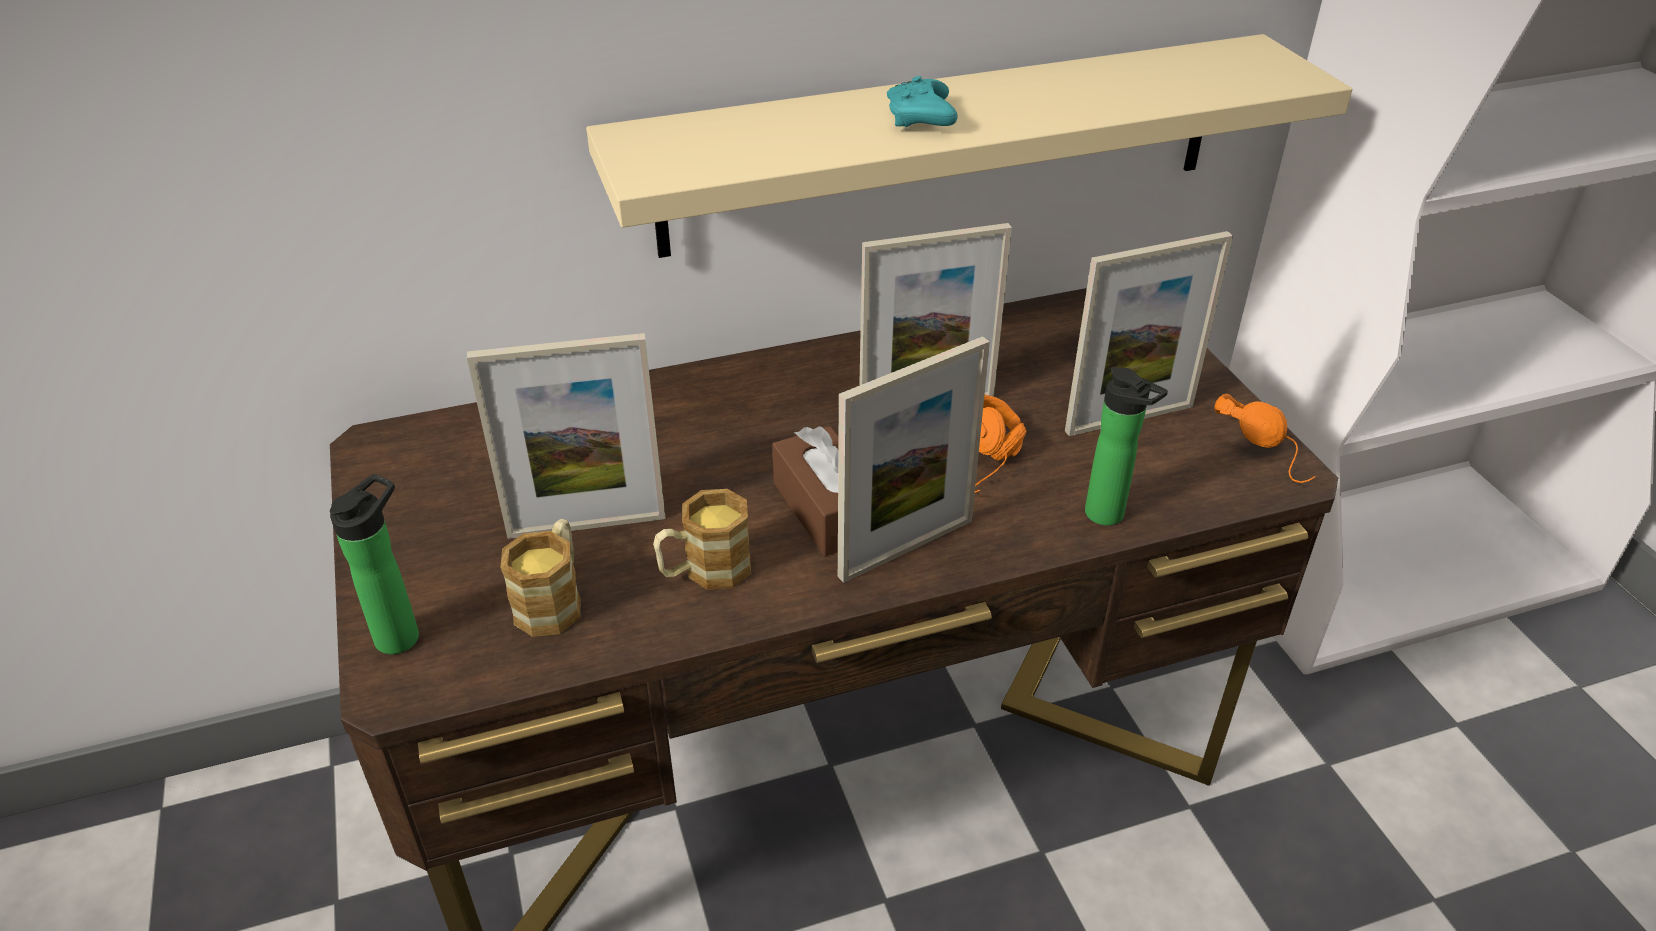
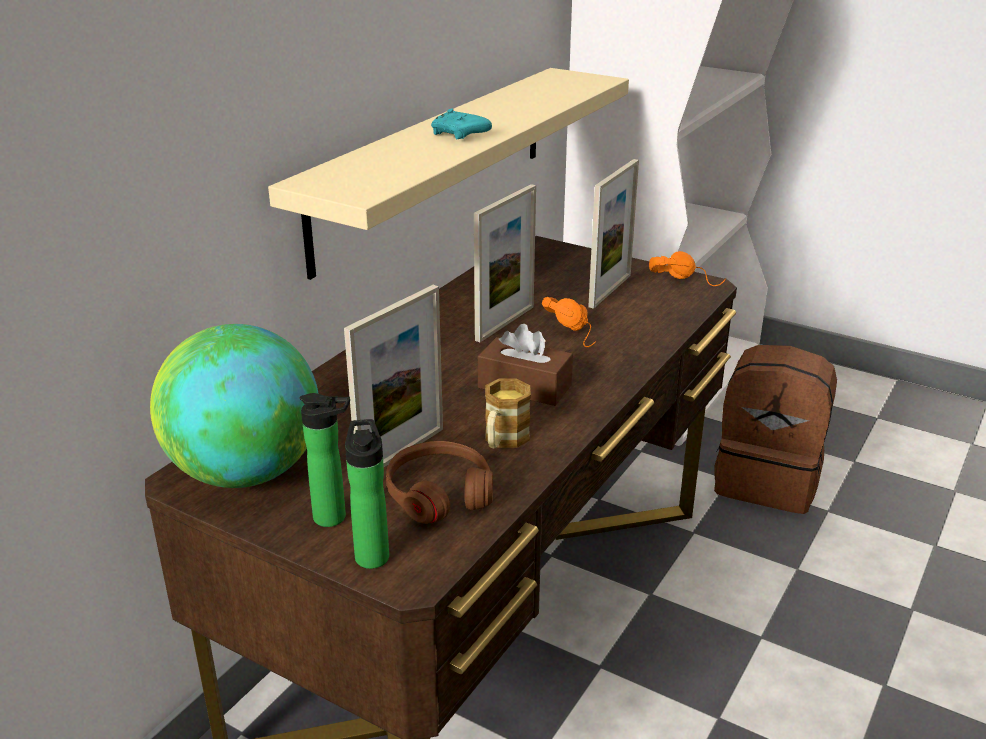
camera: 40 degrees left, 10 degrees down
mug [500,519,580,637] -> brown headphones [386,441,493,524]
picture frame [838,336,990,583] -> none
bottle [1085,367,1168,526] -> bottle moved to [299,393,350,527]
none -> globe [150,324,319,488]
none -> brown backpack [714,345,837,514]

